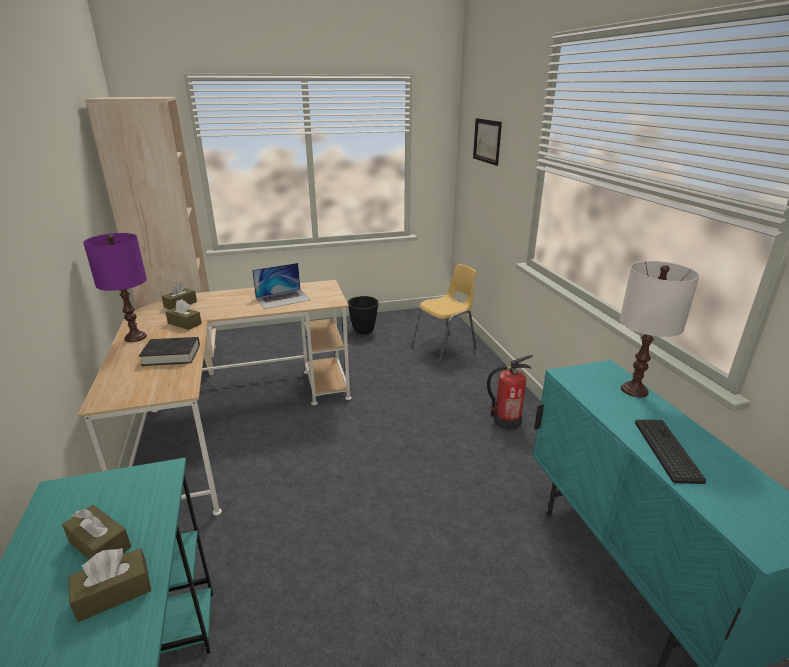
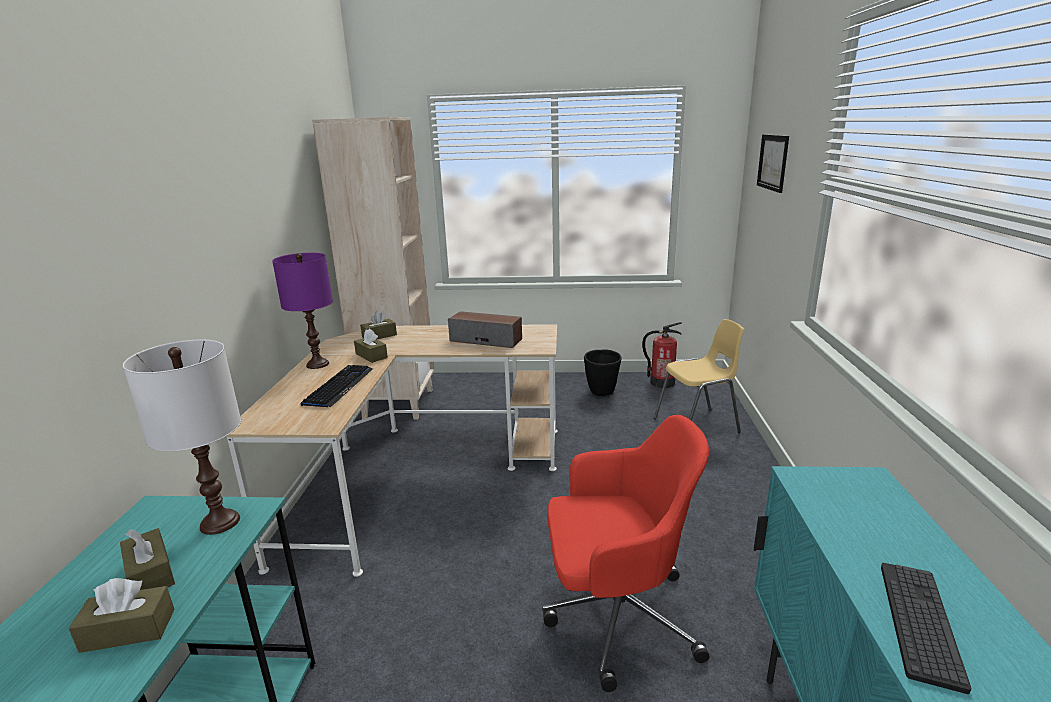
camera: 20 degrees right, 5 degrees down
black book [139,337,200,366] -> keyboard [301,365,373,407]
laptop [252,263,311,309] -> speaker [448,311,522,348]
fire extinguisher [487,355,533,430] -> fire extinguisher moved to [642,322,682,388]
white table lamp [620,261,700,397] -> white table lamp moved to [123,339,241,535]
none -> red office chair [542,415,709,692]

